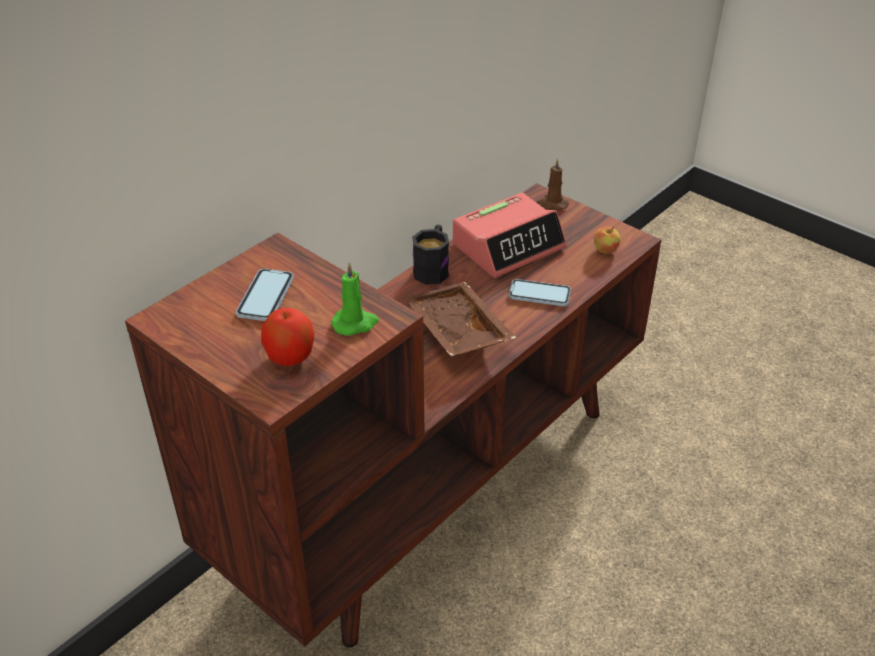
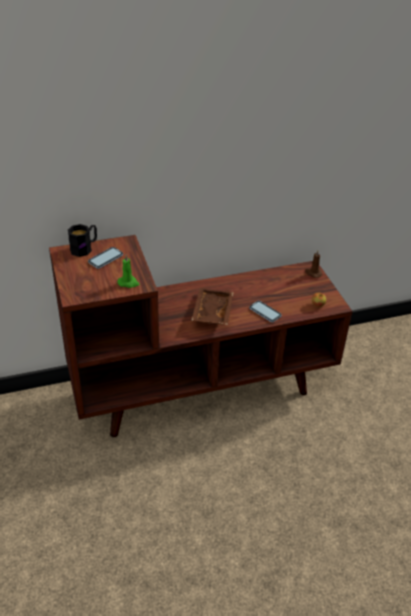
camera: 30 degrees right, 0 degrees up
apple [261,308,314,366] -> none
black mug [412,225,449,285] -> black mug moved to [68,224,97,257]
alarm clock [453,193,567,278] -> none

